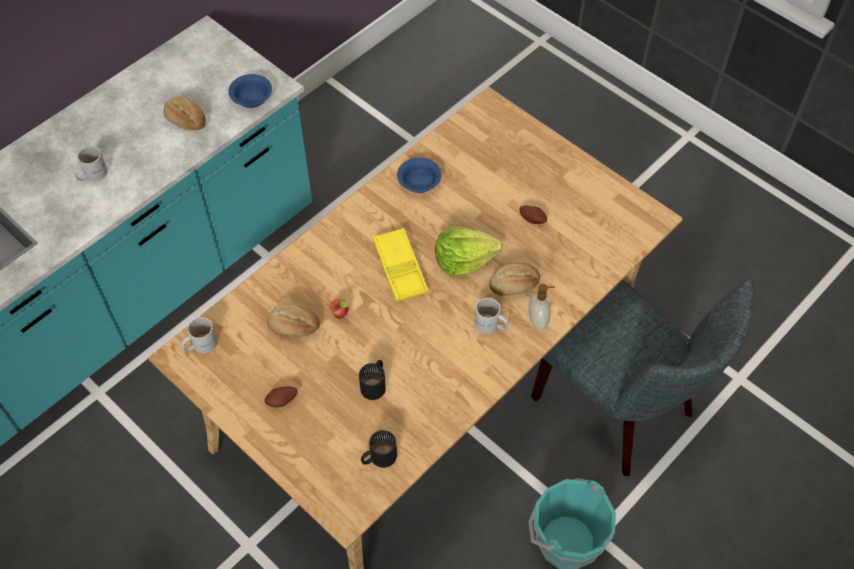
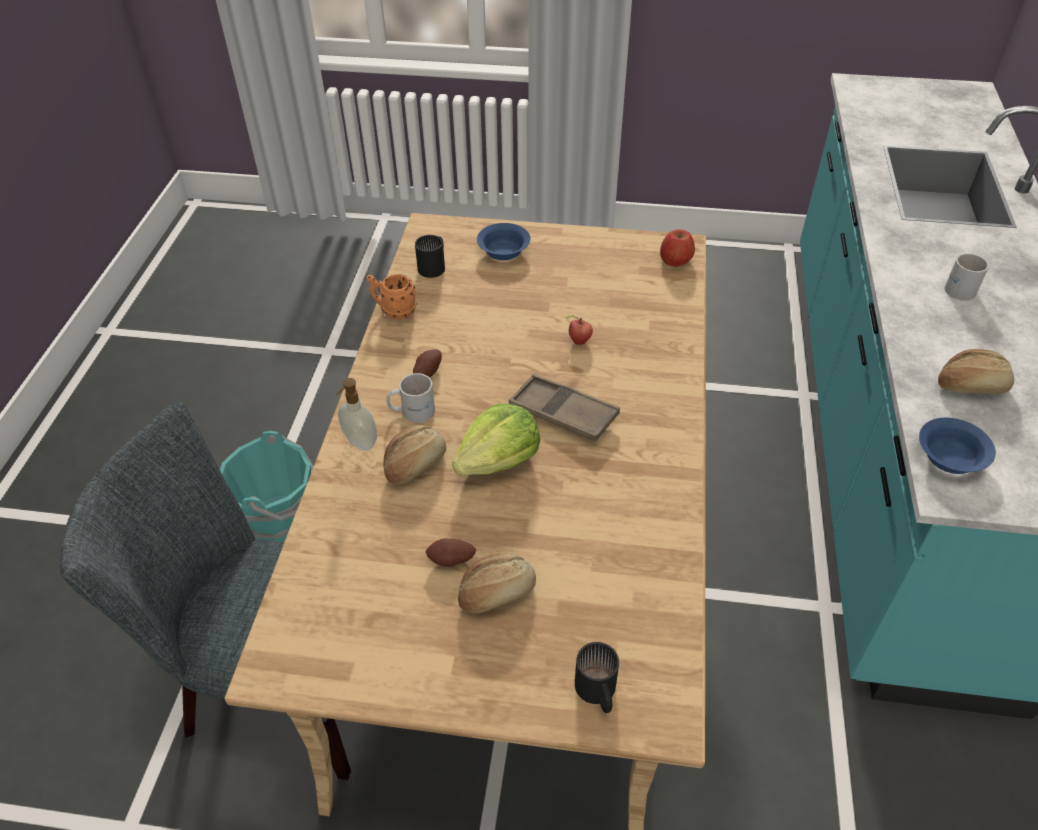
camera: 145 degrees right, 10 degrees down
white mug [181,317,217,353] -> apple [660,229,695,267]
potato [264,386,297,407] -> potato moved to [413,349,442,377]
bread [267,304,320,337] -> bread moved to [458,551,536,613]
black mug [359,360,386,400] -> black mug moved to [575,642,619,713]
yellow tray [373,228,428,302] -> brown tray [509,374,620,441]
blue bowl [397,157,442,193] -> blue bowl moved to [477,223,530,260]
none -> orange mug [366,274,417,320]

